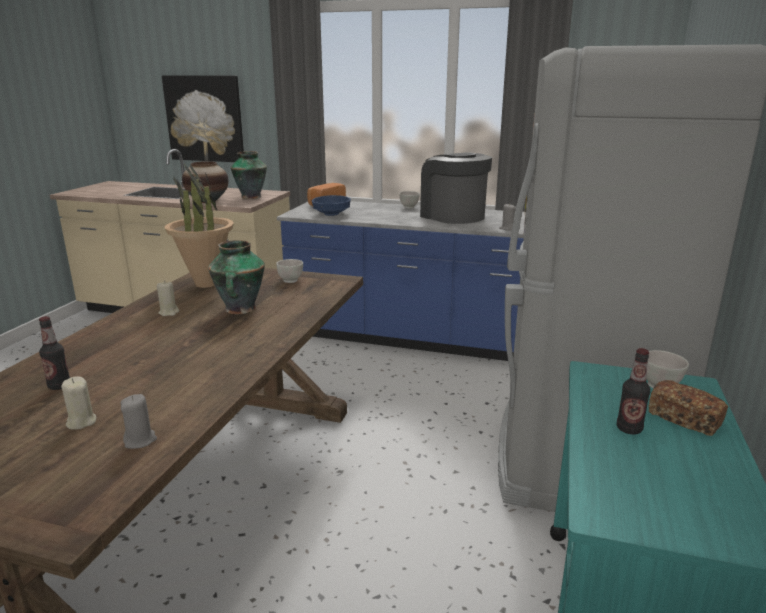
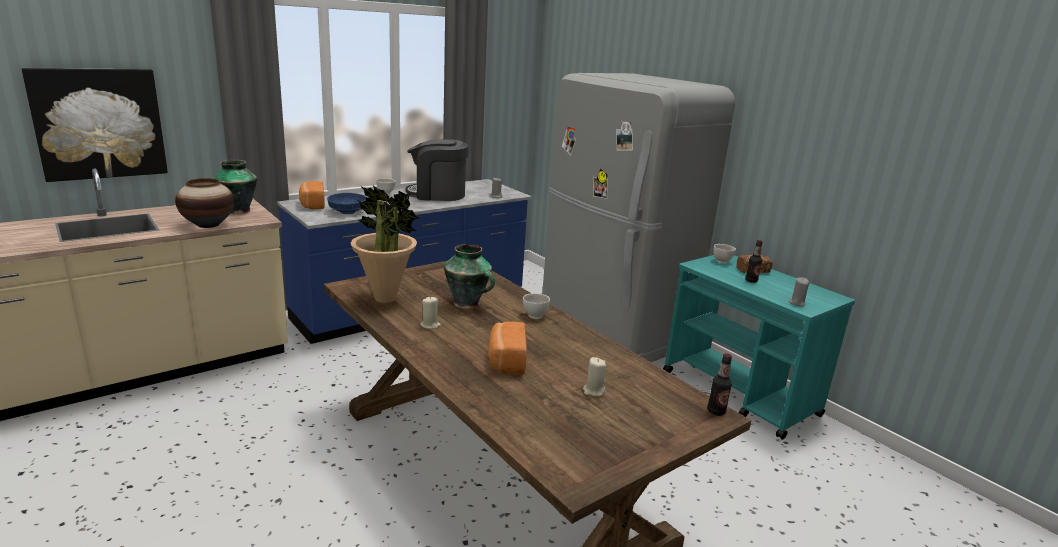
camera: 55 degrees left, 0 degrees up
bottle [39,316,70,390] -> bottle moved to [707,353,732,416]
grey candle [121,394,157,449] -> grey candle moved to [789,277,809,306]
white bowl [276,259,303,283] -> white bowl moved to [523,293,550,319]
none -> bread [488,321,527,375]

